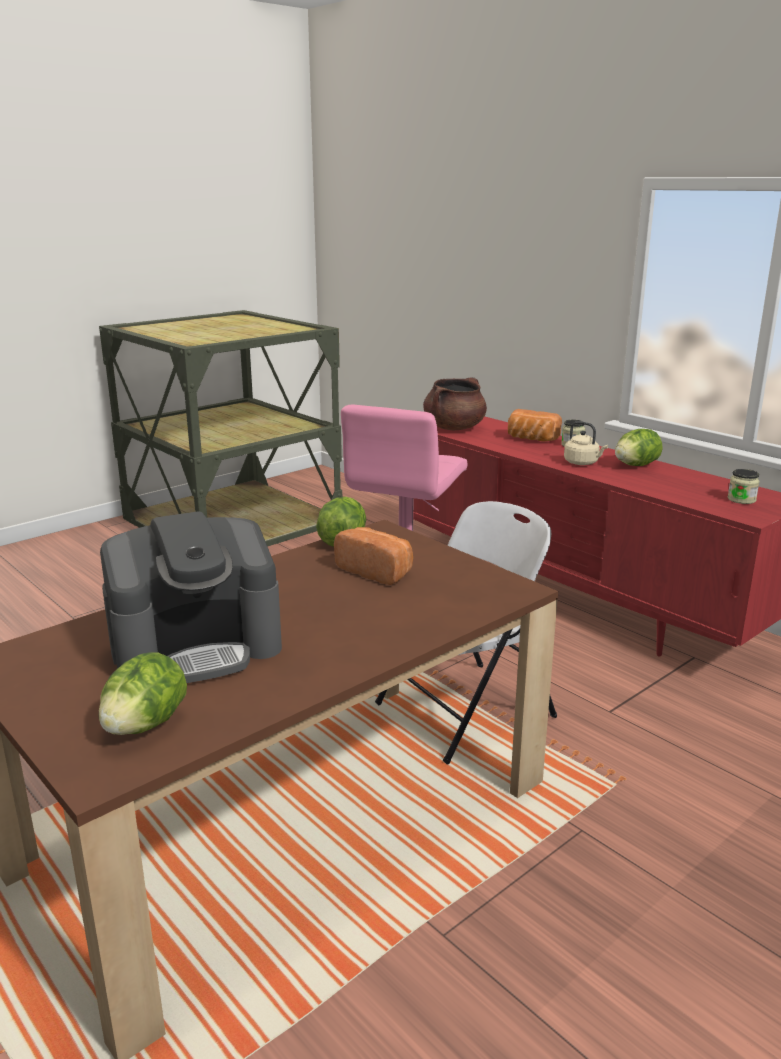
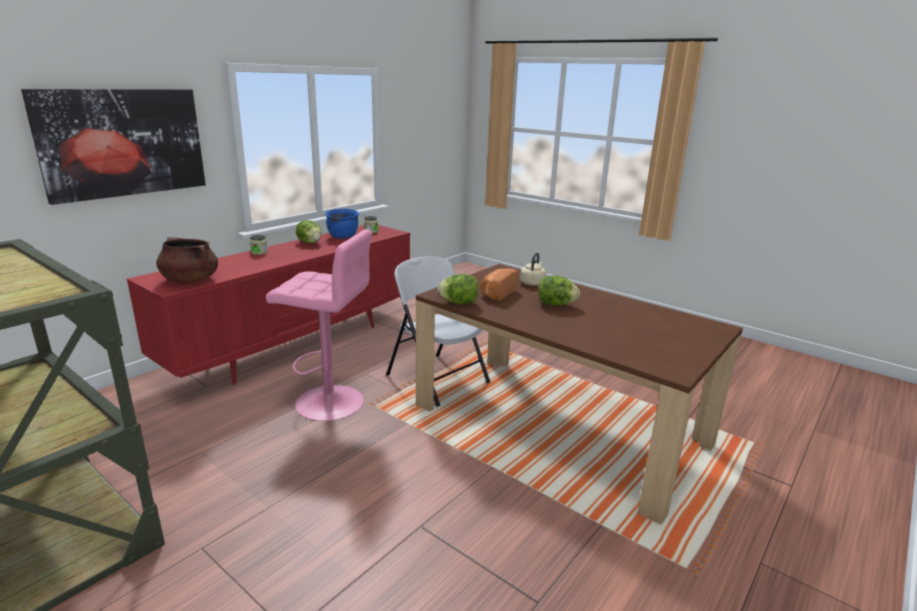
camera: 100 degrees left, 0 degrees up
lettuce [99,652,187,735] -> lettuce moved to [539,275,580,306]
coffee machine [100,511,282,683] -> none
bread [508,409,562,441] -> none
beige kettle [564,421,608,465] -> beige kettle moved to [520,253,546,286]
none -> picture [21,89,206,205]
none -> blue cooking pot [325,208,359,239]

